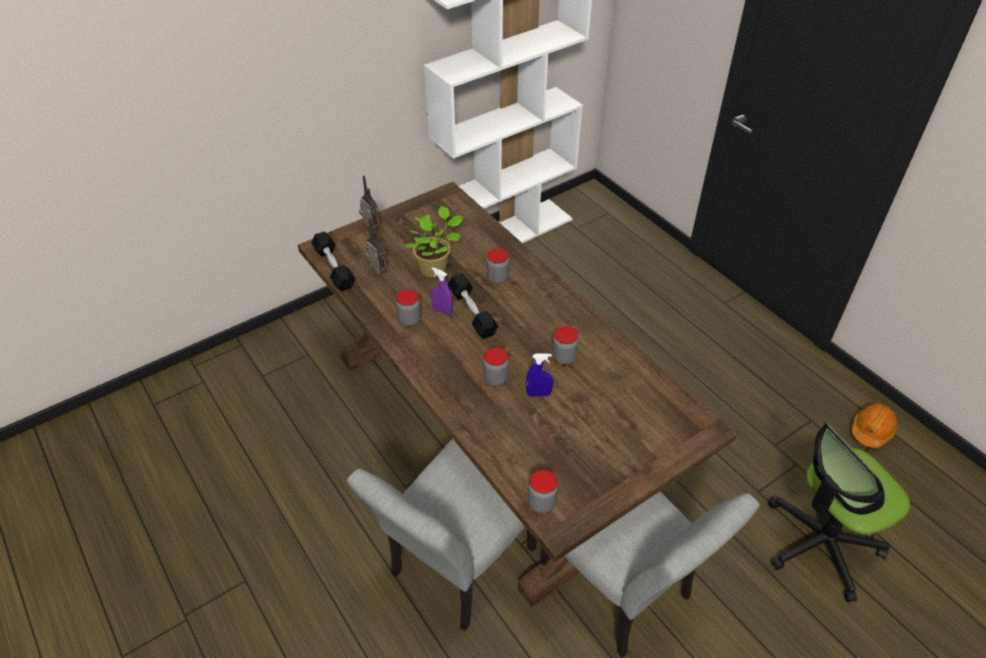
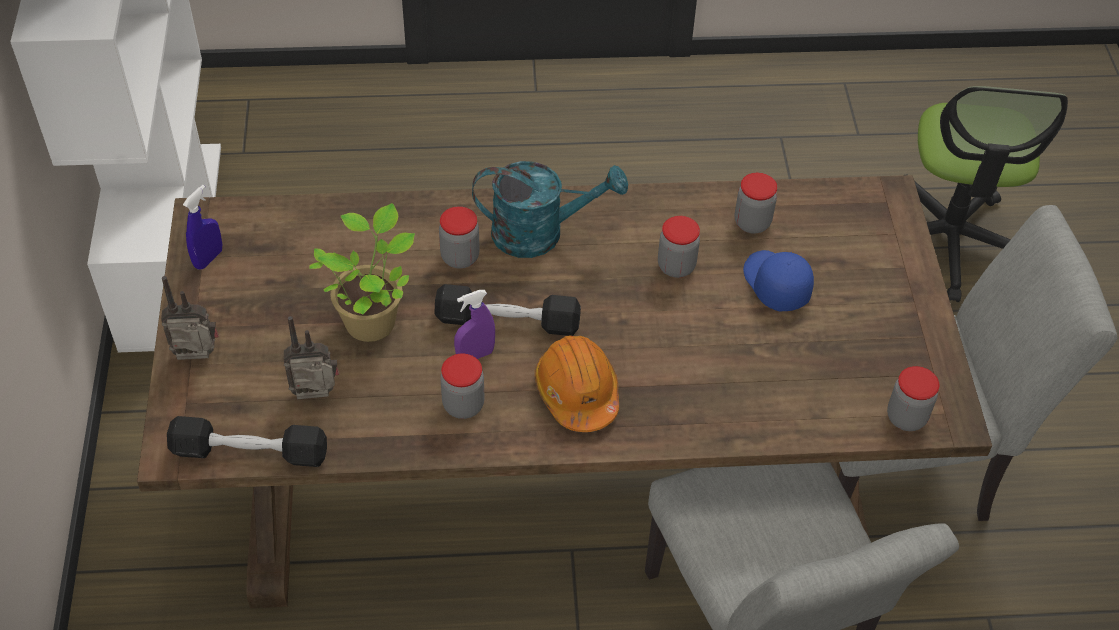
camera: 60 degrees left, 5 degrees up
jar [483,347,509,386] -> jar moved to [735,173,777,234]
blue spray bottle [526,353,553,397] -> blue spray bottle moved to [183,185,222,270]
orange hard hat [851,403,897,448] -> orange hard hat moved to [535,336,619,432]
none -> turquoise watering can [472,161,628,258]
none -> blue cap [743,250,814,311]

